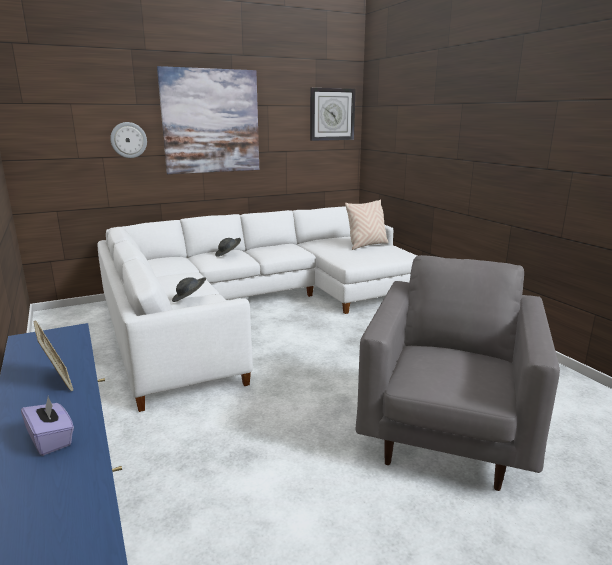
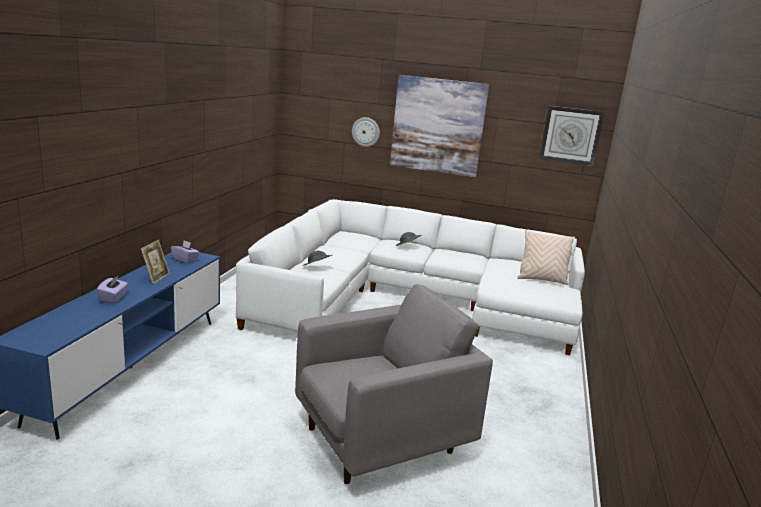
camera: 40 degrees right, 0 degrees up
none -> purple tissue box [171,240,200,264]

